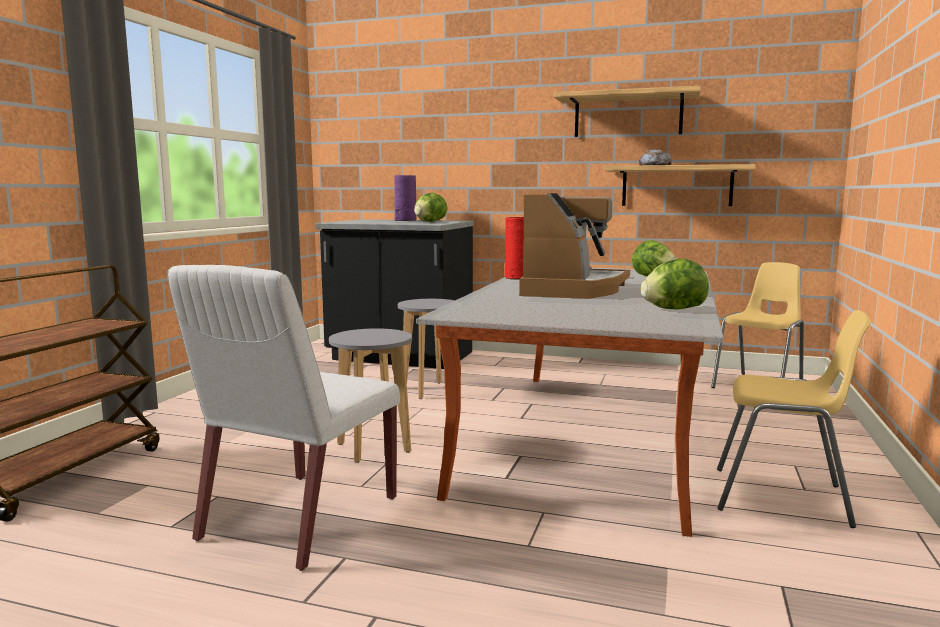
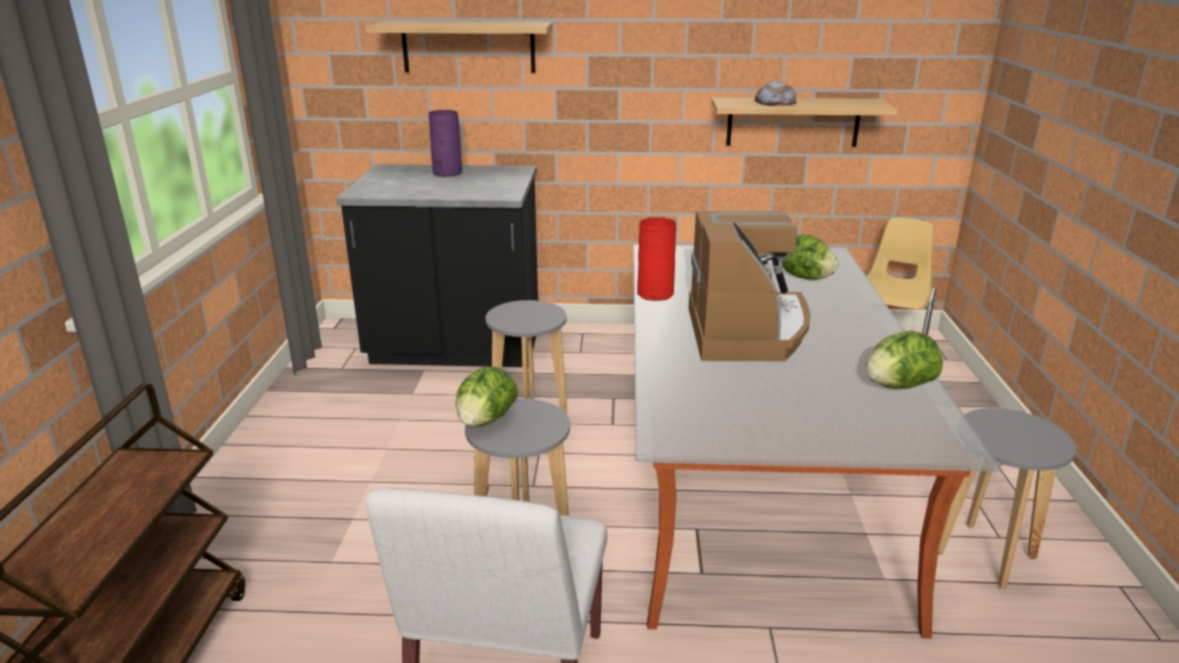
camera: 15 degrees left, 15 degrees up
lettuce [414,193,448,222] -> lettuce moved to [455,366,518,426]
shelf [553,86,701,137] -> shelf moved to [365,21,553,73]
yellow chair [717,310,871,528] -> grey stool [938,408,1076,589]

